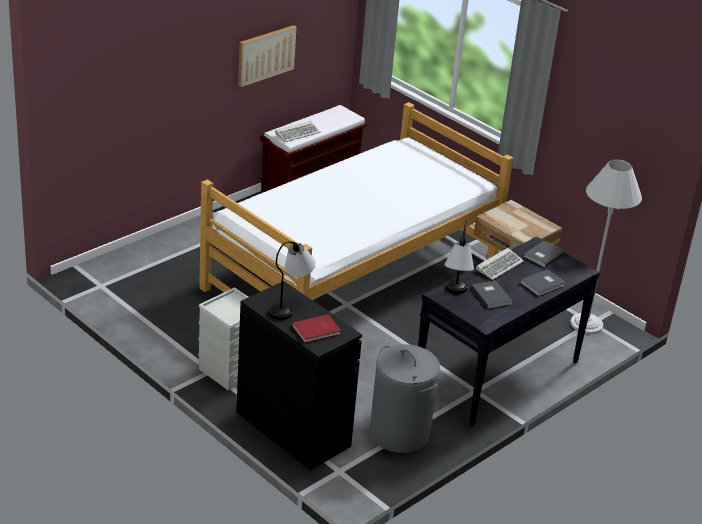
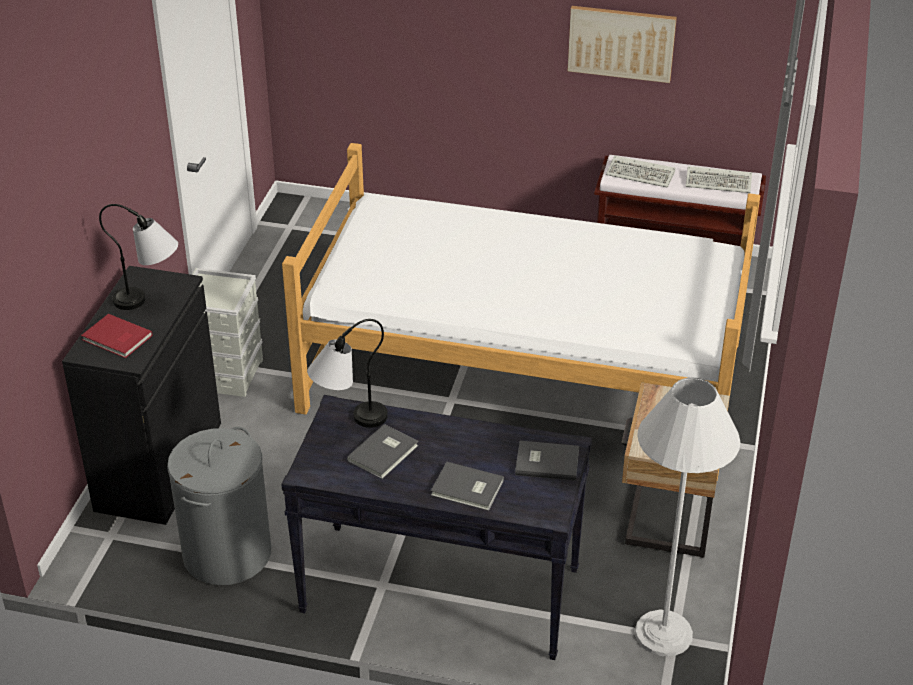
camera: 60 degrees right, 5 degrees up
keyboard [476,248,524,280] -> keyboard moved to [685,166,752,193]

